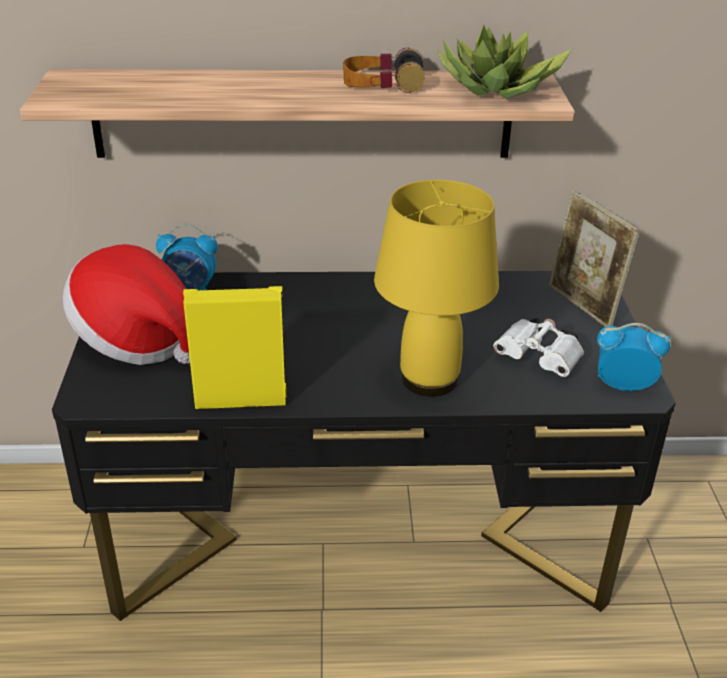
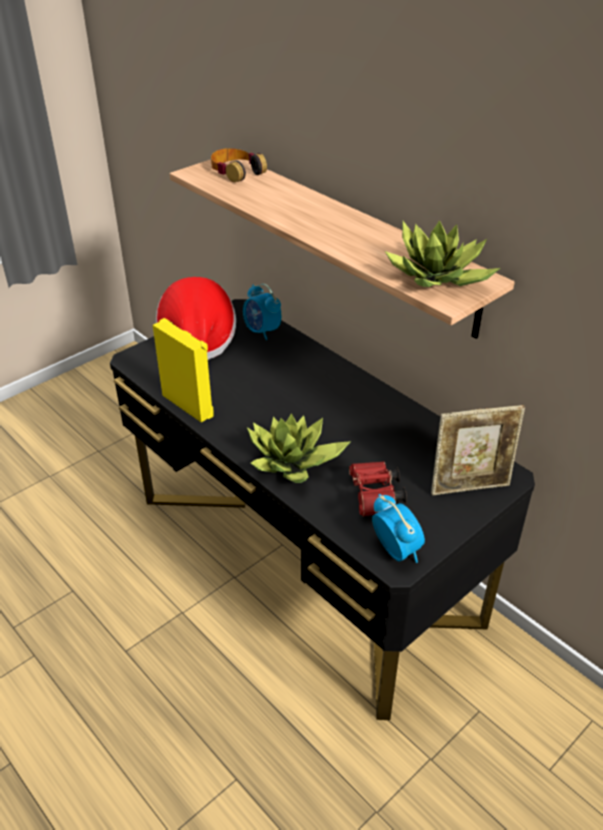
camera: 50 degrees right, 5 degrees up
headphones [343,48,425,93] -> headphones moved to [211,148,267,183]
yellow table lamp [374,180,499,397] -> potted plant [247,413,351,483]
white binoculars [493,318,584,377] -> red binoculars [349,461,407,517]
picture frame [549,190,640,327] -> picture frame turned 120 degrees counterclockwise [431,405,525,495]

